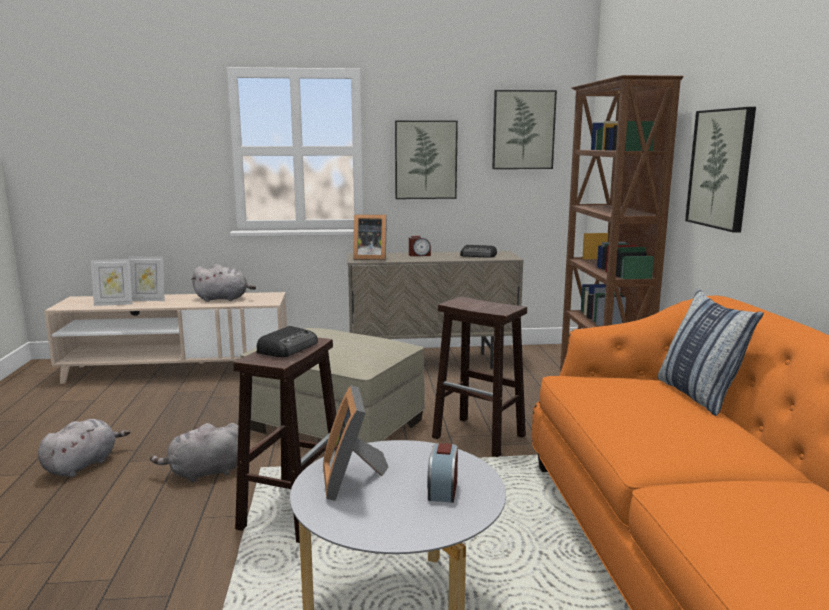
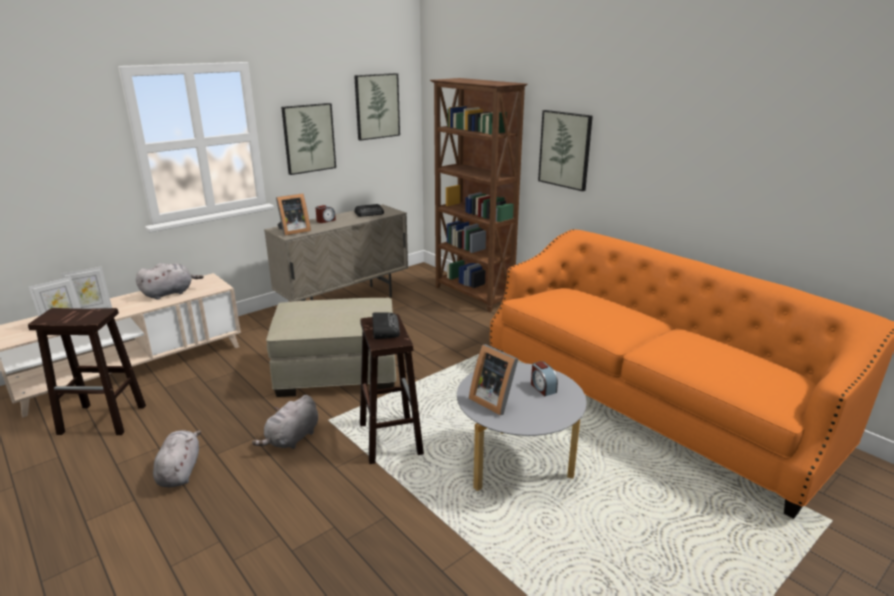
camera: 35 degrees left, 10 degrees up
brown stool [432,297,527,457] -> brown stool moved to [28,308,146,435]
pillow [658,289,764,416] -> none

